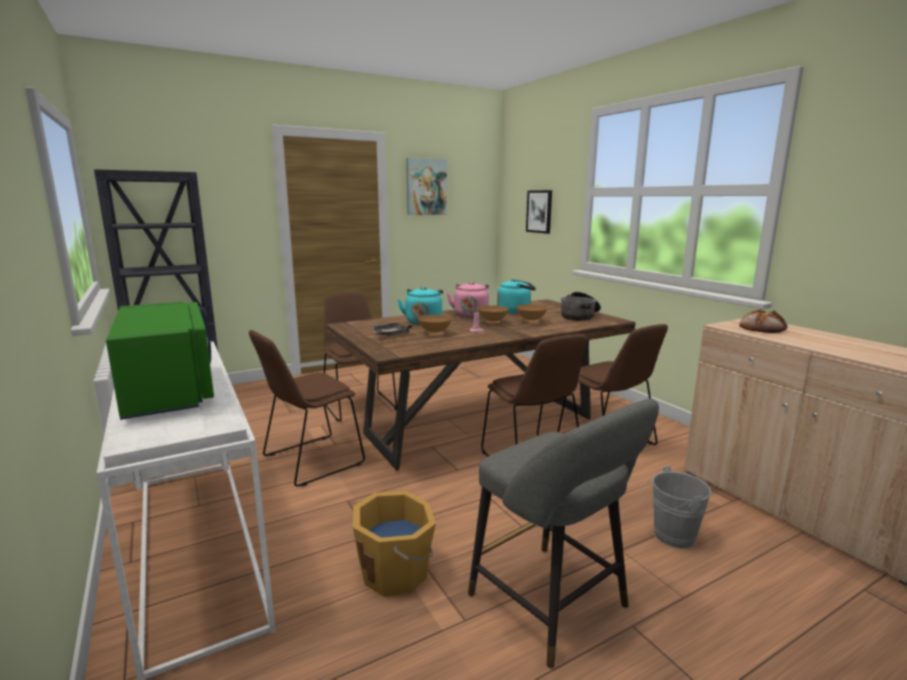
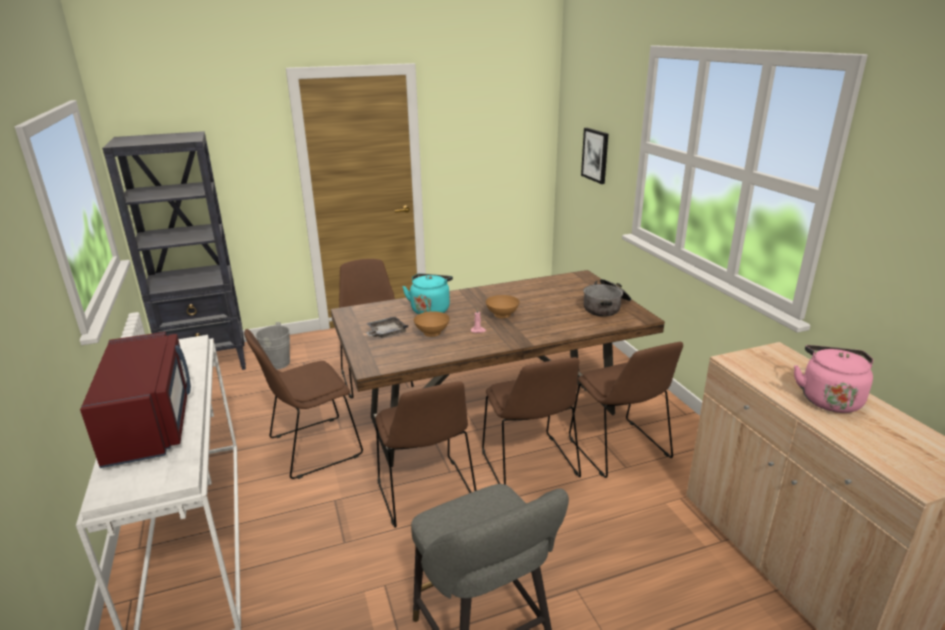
camera: 10 degrees right, 10 degrees up
green microwave [106,301,214,420] -> red microwave [80,332,191,468]
orange bucket [353,491,436,597] -> none
picture [406,158,447,215] -> none
pink kettle [447,282,489,317] -> pink kettle moved to [794,345,873,413]
turquoise kettle [497,279,536,314] -> none
brown bowl [516,305,547,323] -> none
grey bucket [640,466,712,549] -> grey bucket moved to [255,322,290,370]
bread [739,309,787,333] -> none
none -> brown chair [375,381,477,528]

